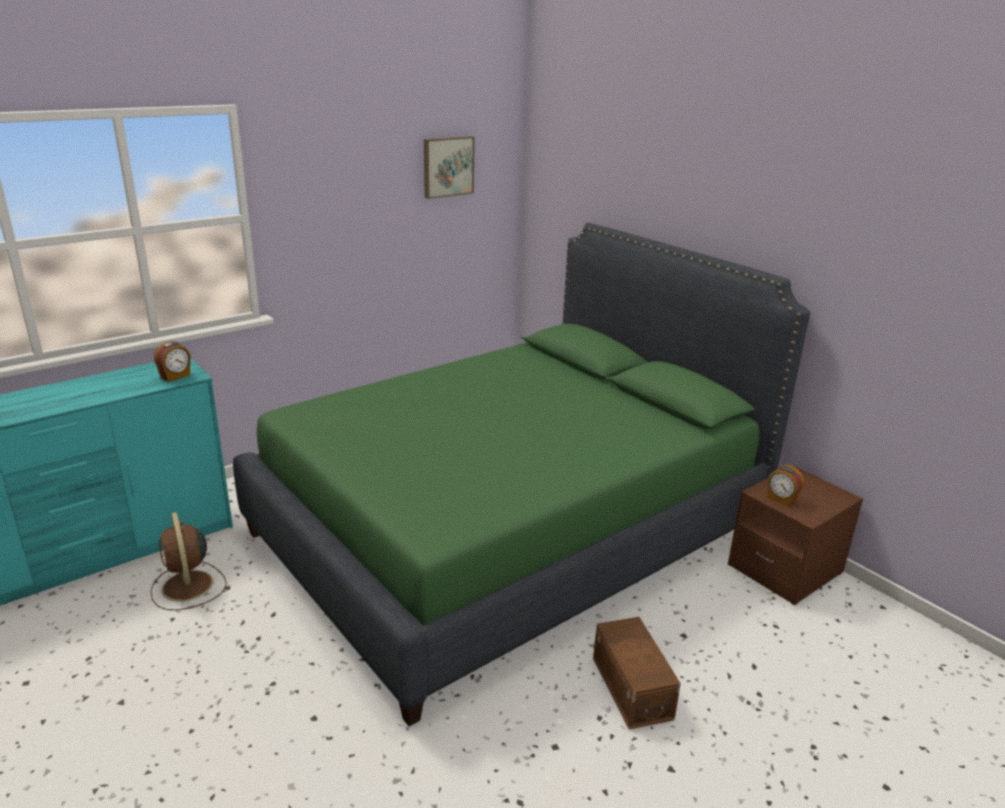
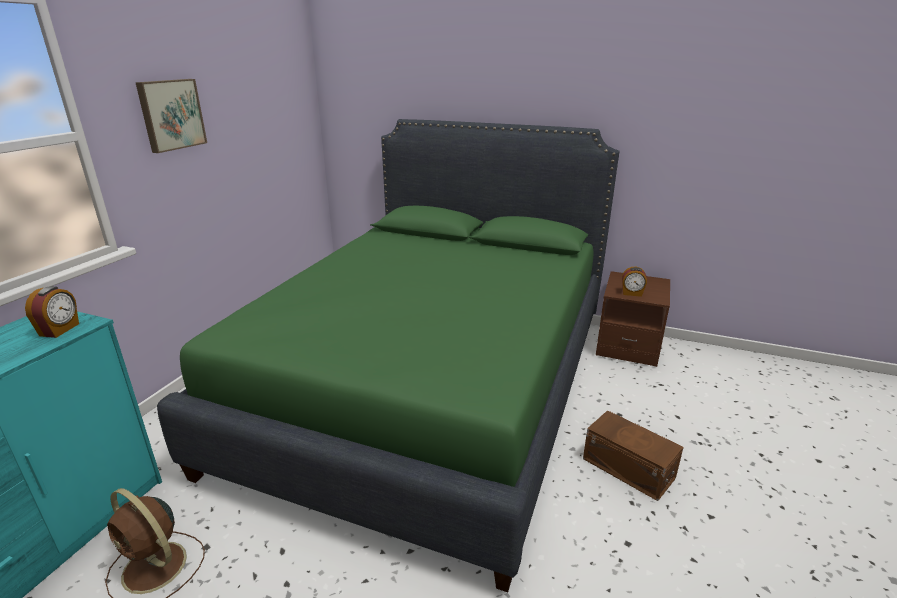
camera: 30 degrees left, 0 degrees up
picture [424,136,475,199] -> picture moved to [135,79,207,153]

